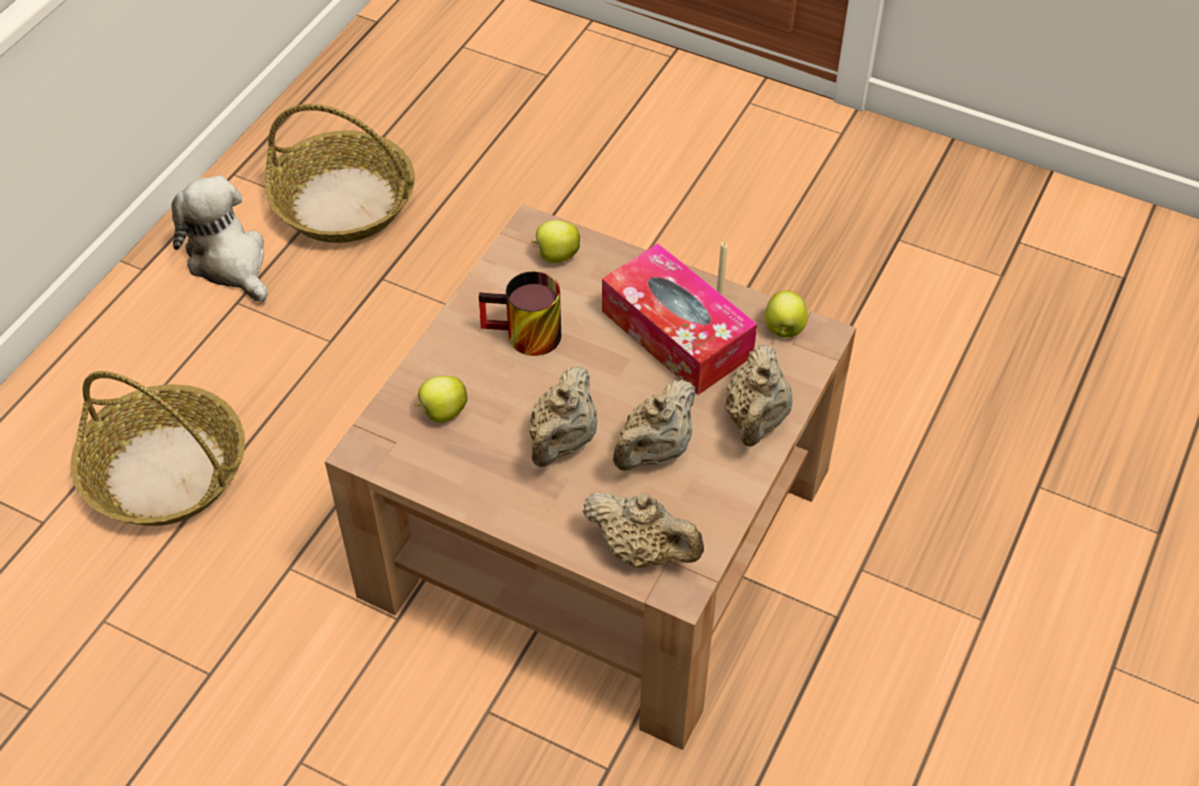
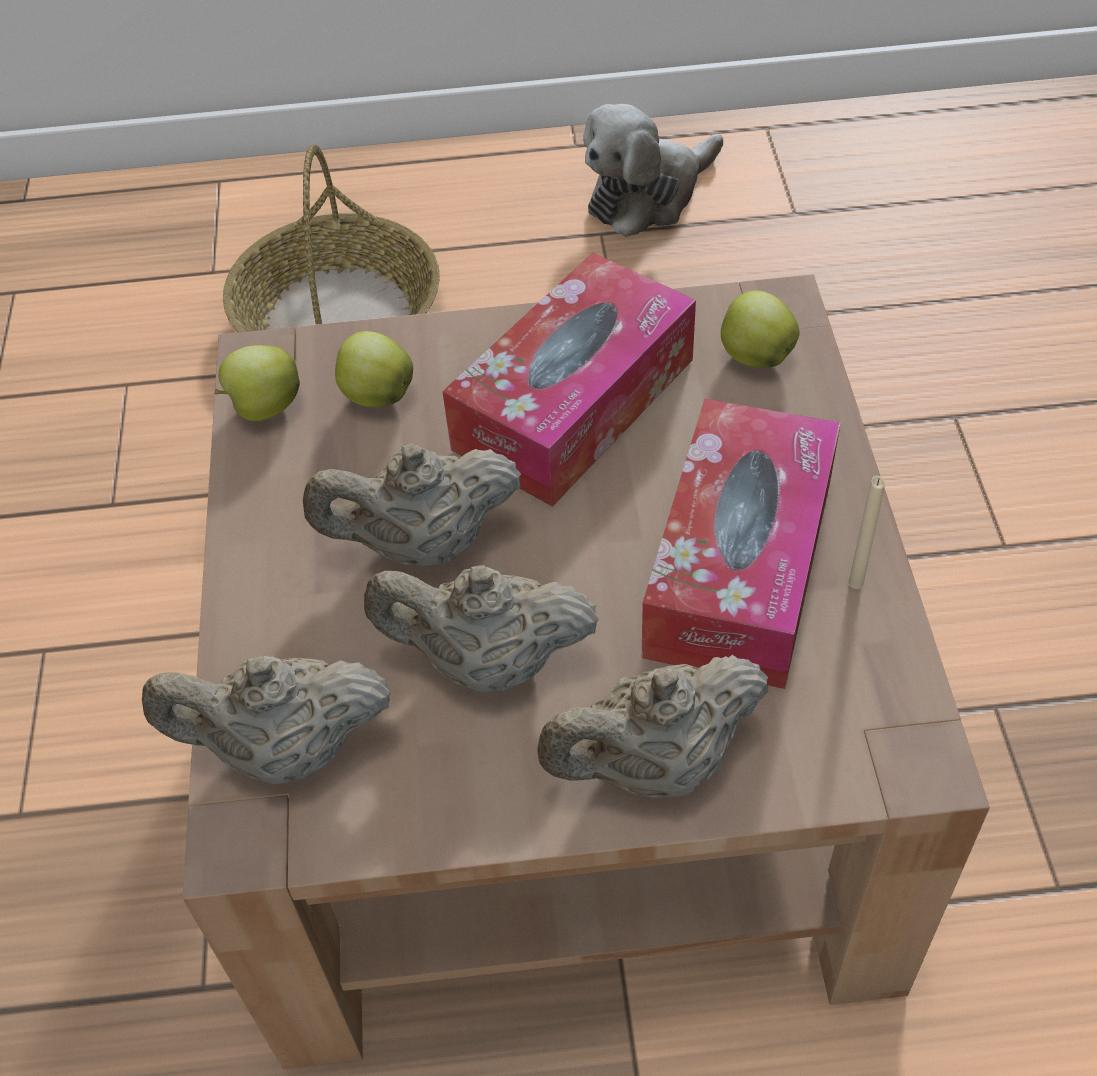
camera: 60 degrees right, 0 degrees up
plush toy [171,176,268,302] -> plush toy turned 150 degrees counterclockwise [583,104,723,237]
basket [265,104,415,243] -> none
mug [479,271,561,356] -> tissue box [442,252,696,507]
beige teapot [582,492,704,568] -> beige teapot turned 90 degrees clockwise [142,655,390,784]
apple [764,290,808,337] -> apple moved to [214,345,300,421]

